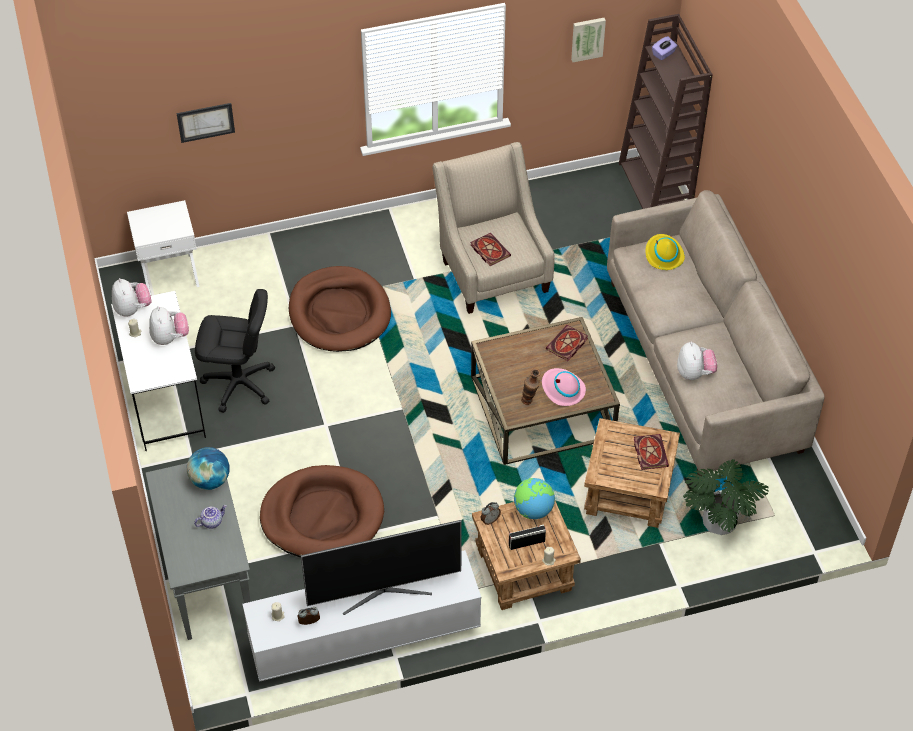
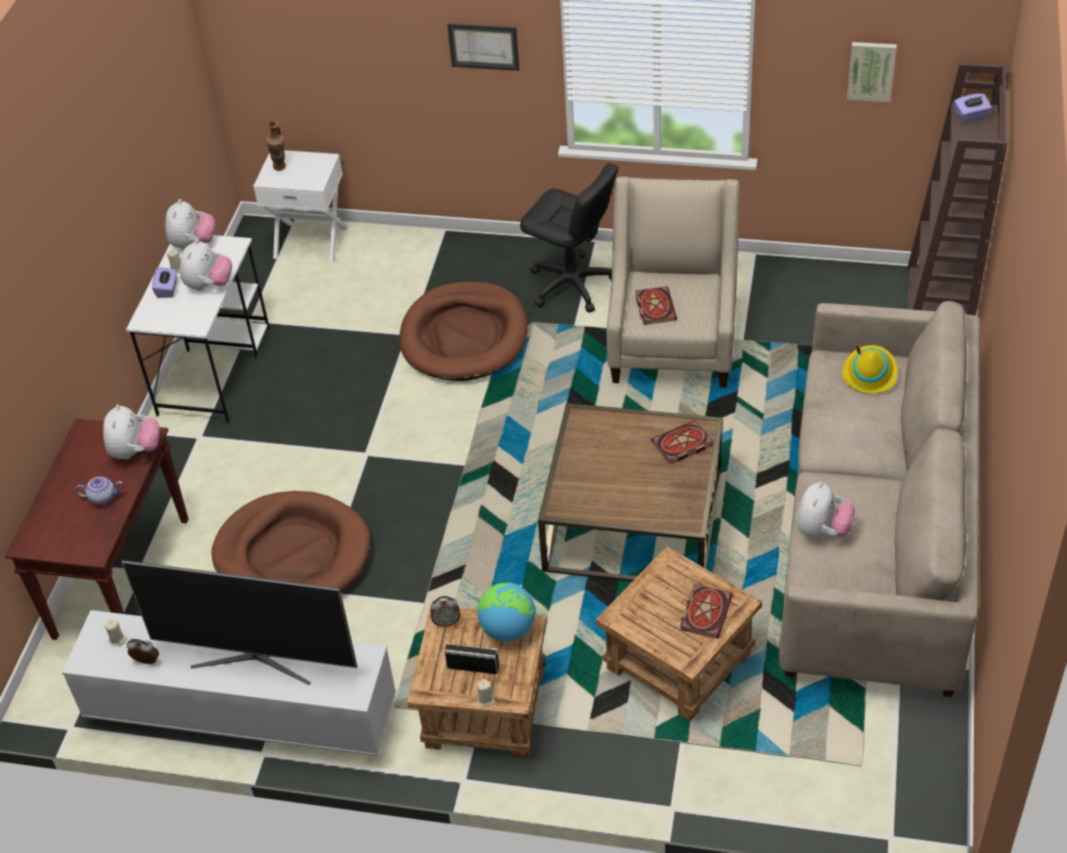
camera: 30 degrees right, 5 degrees down
grey console table [146,463,251,640] -> brown console table [5,419,188,640]
picture [176,103,235,143] -> picture moved to [447,24,520,71]
globe [187,447,230,490] -> plush toy [103,404,160,460]
black office chair [195,289,275,413] -> black office chair moved to [520,163,618,313]
vase [521,369,541,405] -> vase moved to [266,120,286,171]
pink hat [542,368,586,406] -> none
potted plant [683,459,769,535] -> none
none -> purple tissue box [152,267,177,298]

